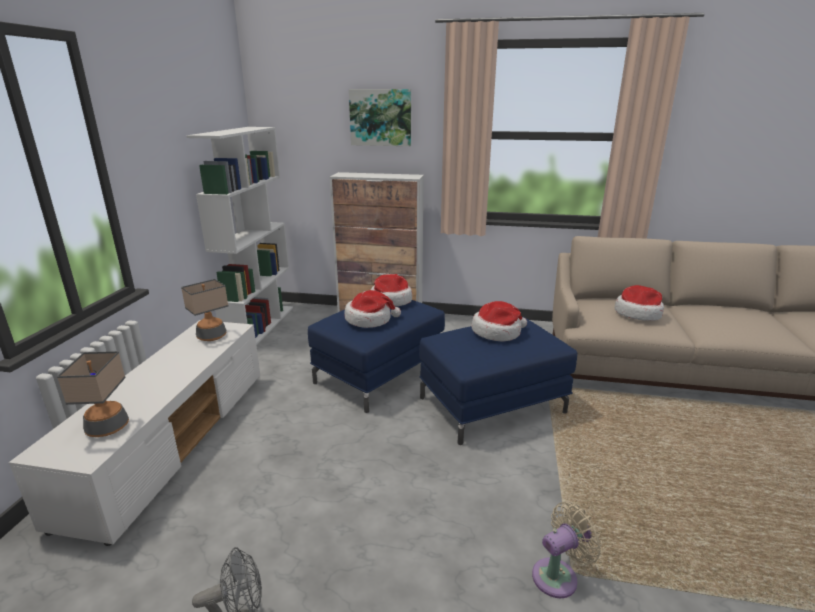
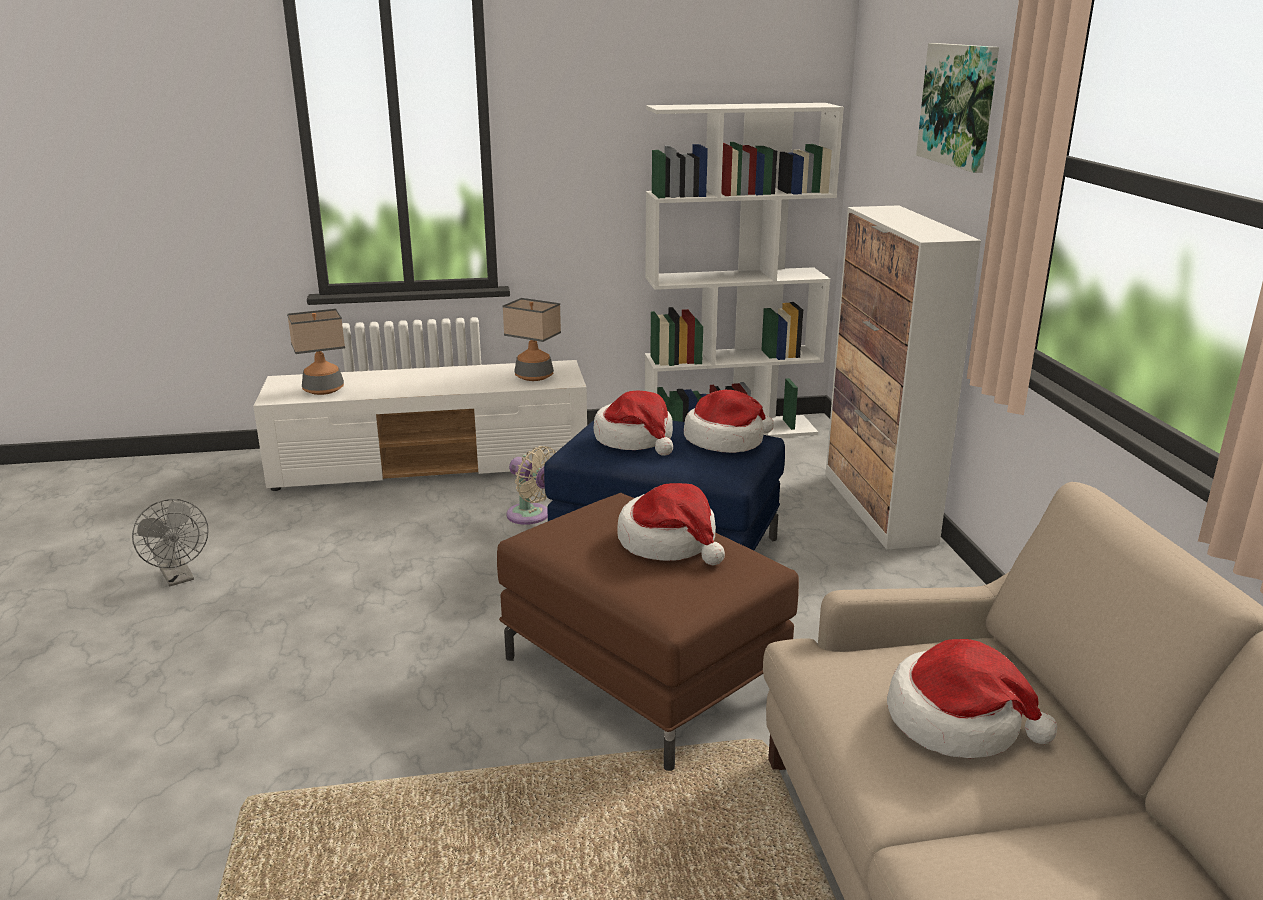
camera: 70 degrees right, 0 degrees up
blue ottoman [419,317,577,445] -> brown ottoman [497,493,799,771]
beige fan [532,502,602,598] -> beige fan moved to [506,446,556,525]

